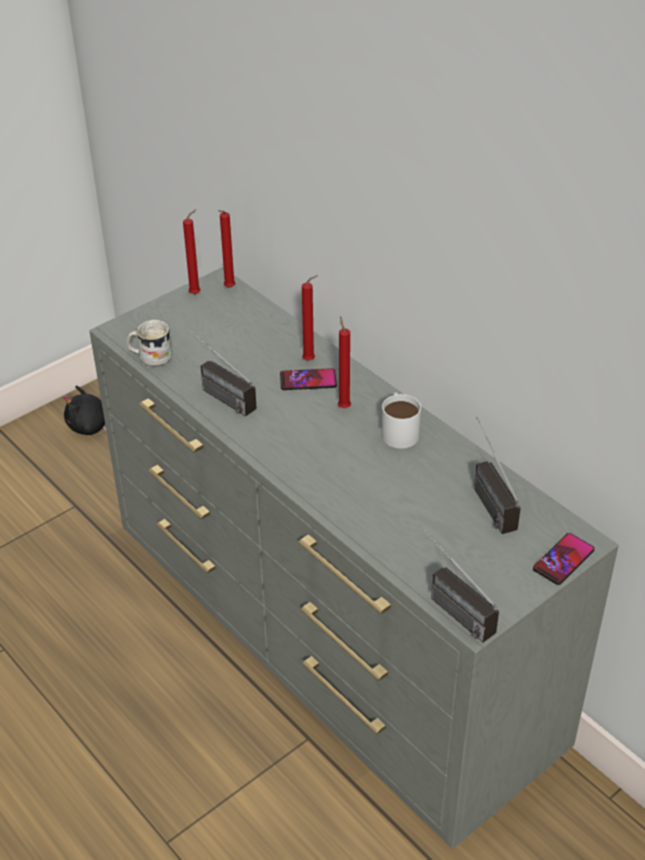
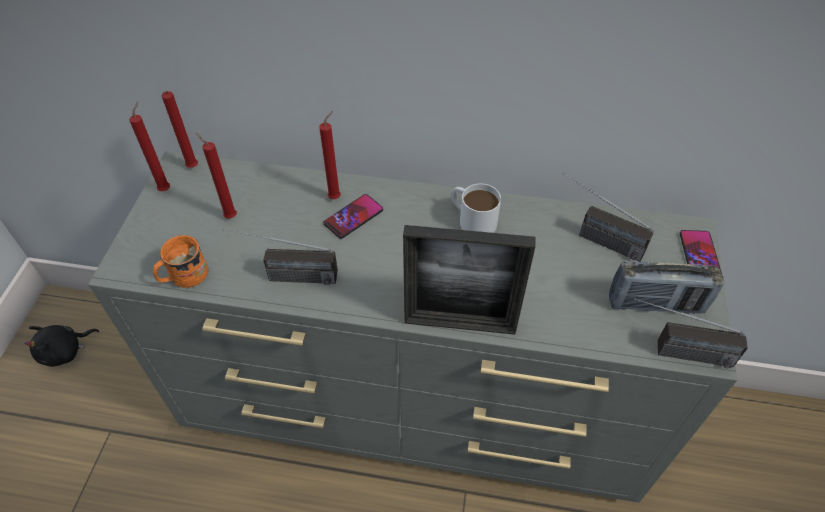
camera: 40 degrees left, 10 degrees up
white mug [127,320,173,367] -> orange mug [153,235,208,289]
red candle [338,316,351,408] -> red candle moved to [196,133,237,219]
none -> picture frame [403,225,535,335]
none -> radio [609,261,724,314]

